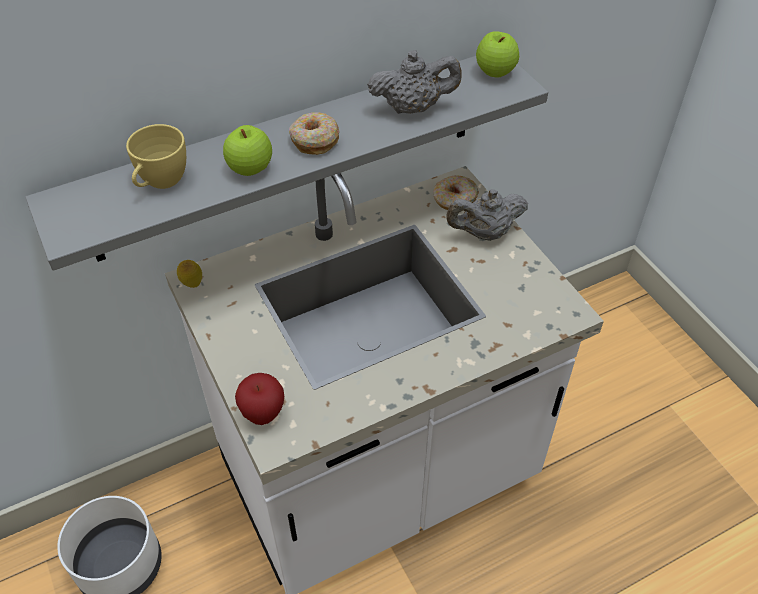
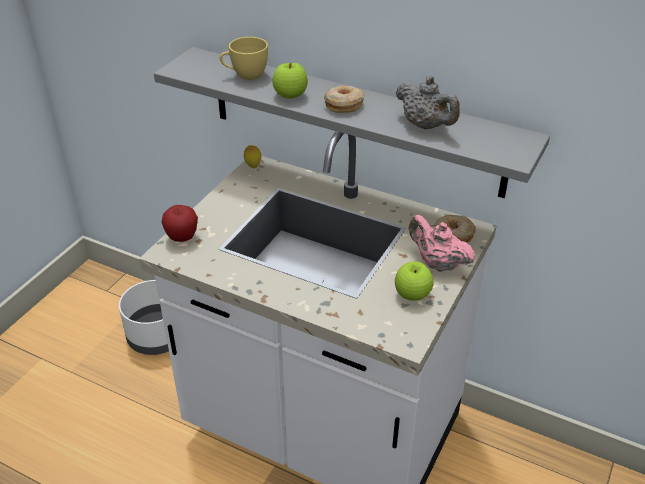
camera: 55 degrees right, 10 degrees down
grey teapot [446,189,528,241] -> pink teapot [409,215,475,272]
apple [476,31,519,78] -> apple moved to [395,261,434,301]

